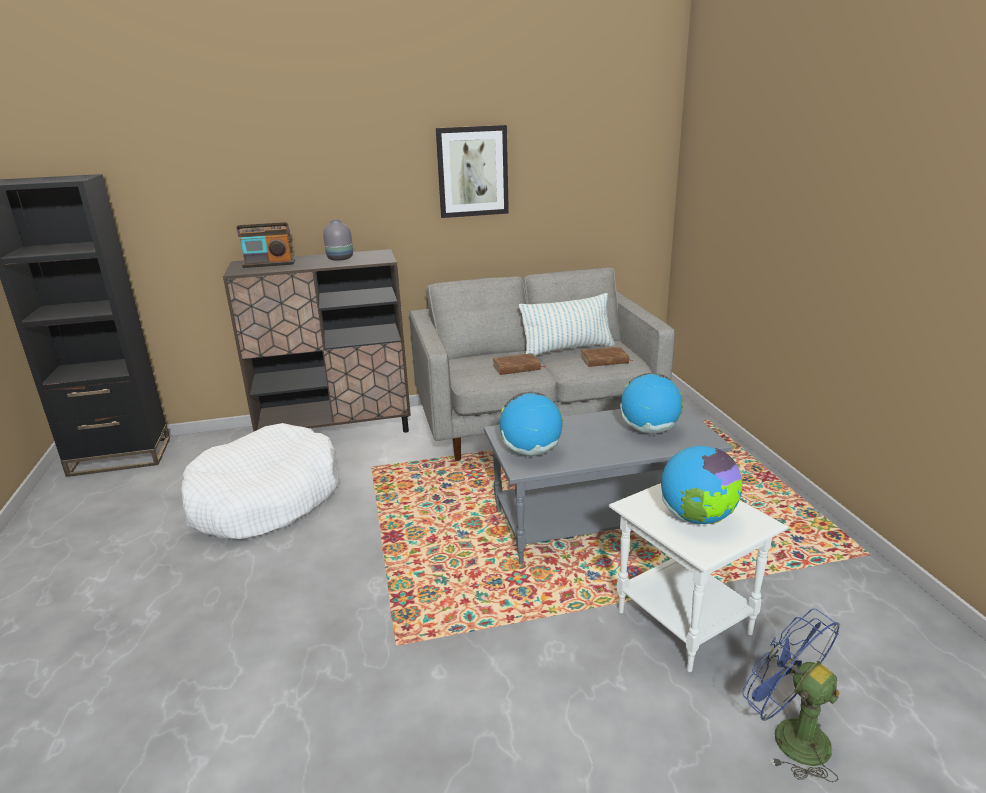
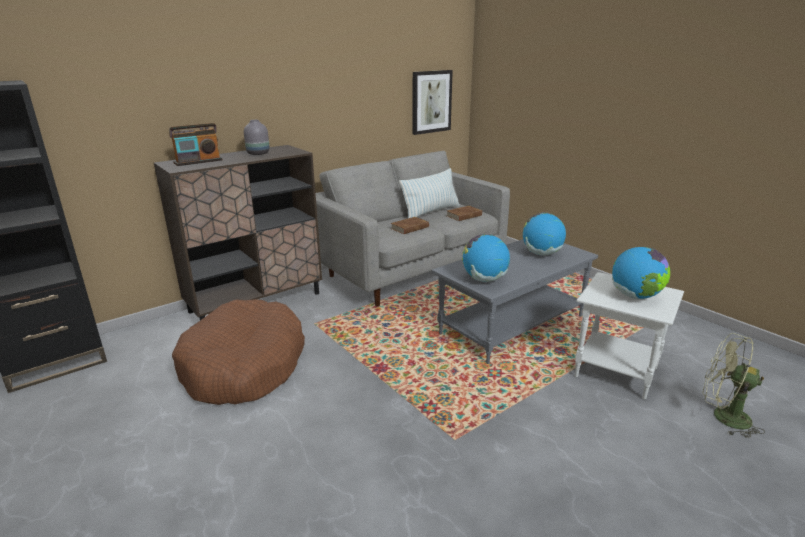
camera: 25 degrees left, 0 degrees up
white dog bed [181,423,339,539] -> brown dog bed [172,299,305,405]
picture [436,125,509,218] -> picture moved to [413,70,453,135]
blue fan [742,608,840,782] -> green fan [702,333,765,438]

